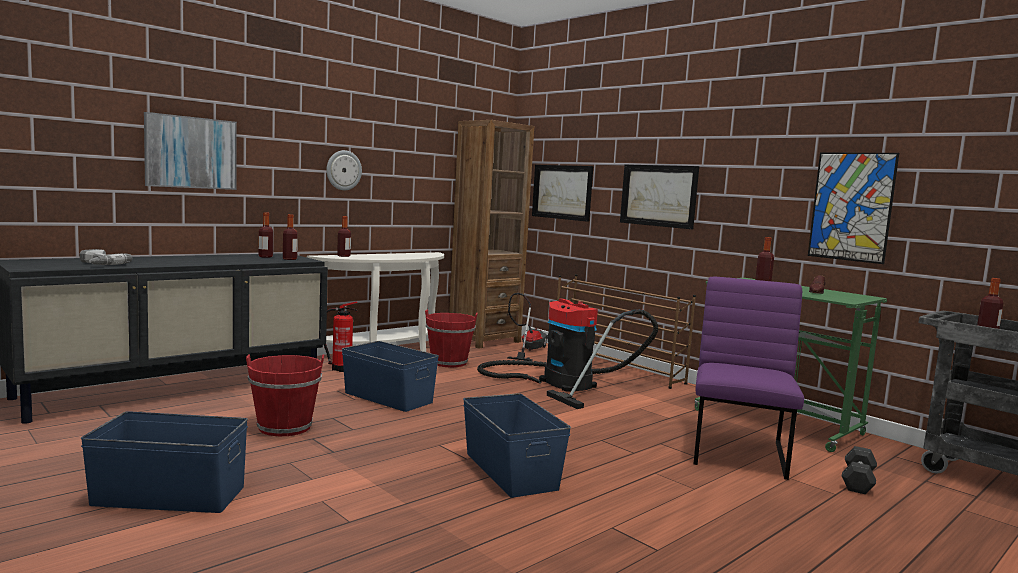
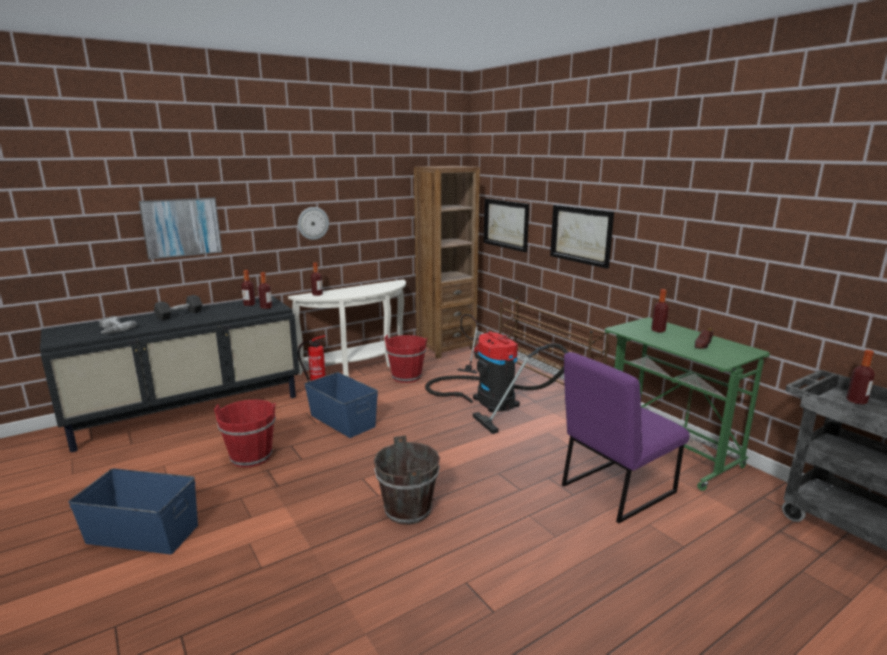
camera: 10 degrees right, 10 degrees up
blue storage box [463,393,571,498] -> brown bucket [374,435,440,525]
purple chair [693,277,804,480] -> purple chair turned 150 degrees counterclockwise [562,352,690,523]
picture [808,152,899,264] -> none
grey dumbbell [842,446,877,494] -> grey dumbbell moved to [154,295,202,320]

